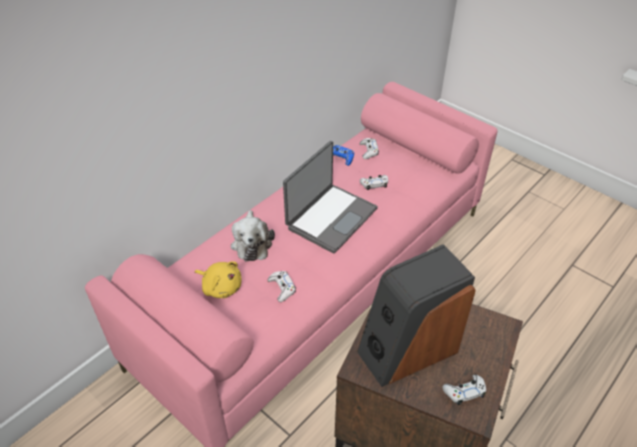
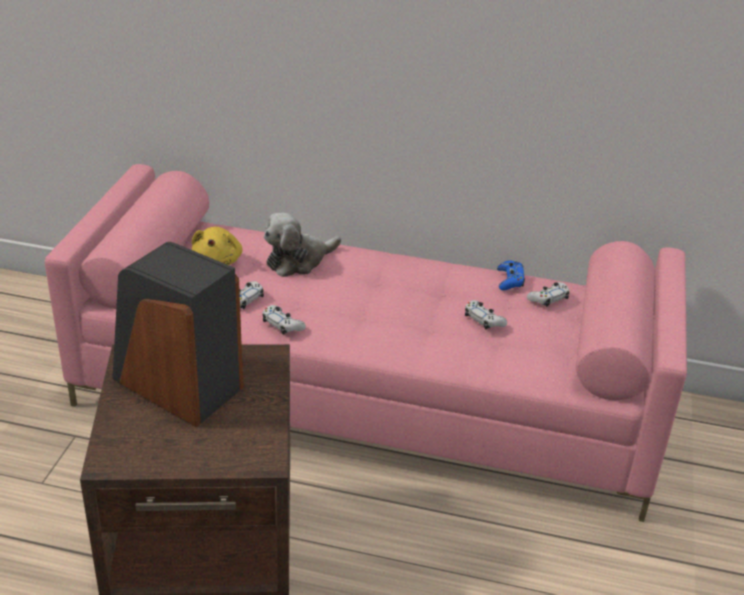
camera: 60 degrees right, 10 degrees down
laptop [283,141,378,253] -> none
white game controller [442,375,486,405] -> white game controller moved to [262,305,306,335]

